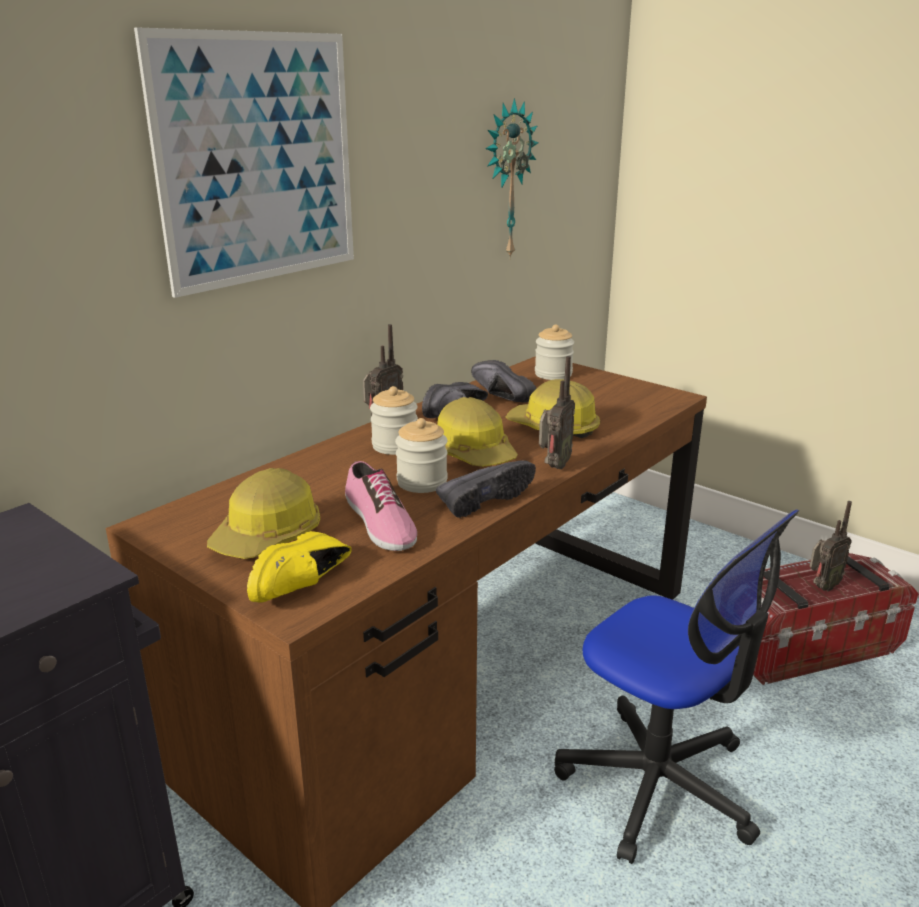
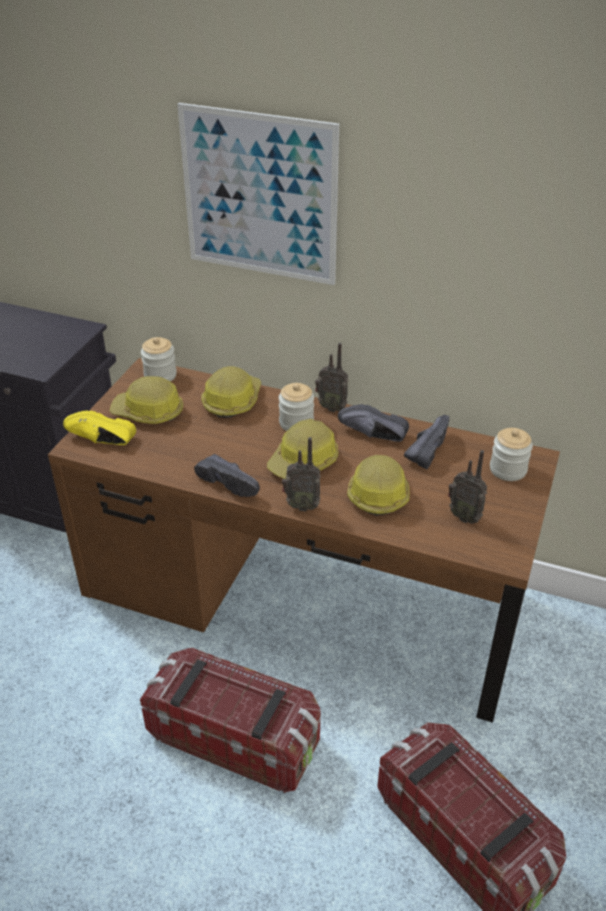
camera: 70 degrees right, 15 degrees up
shoe [345,461,417,551] -> none
jar [395,418,448,493] -> jar moved to [141,337,177,381]
wall clock [485,98,538,259] -> none
office chair [554,509,800,864] -> storage box [140,648,321,793]
radio [809,501,852,591] -> radio moved to [448,450,487,524]
none -> hard hat [201,366,261,418]

